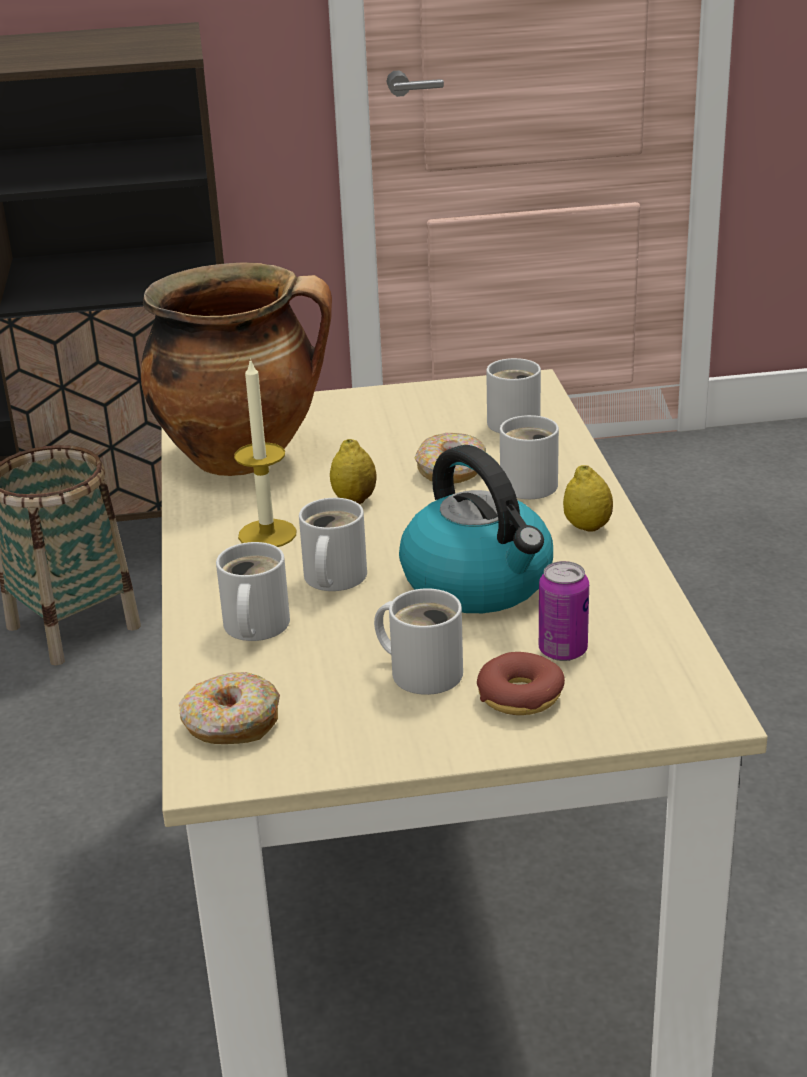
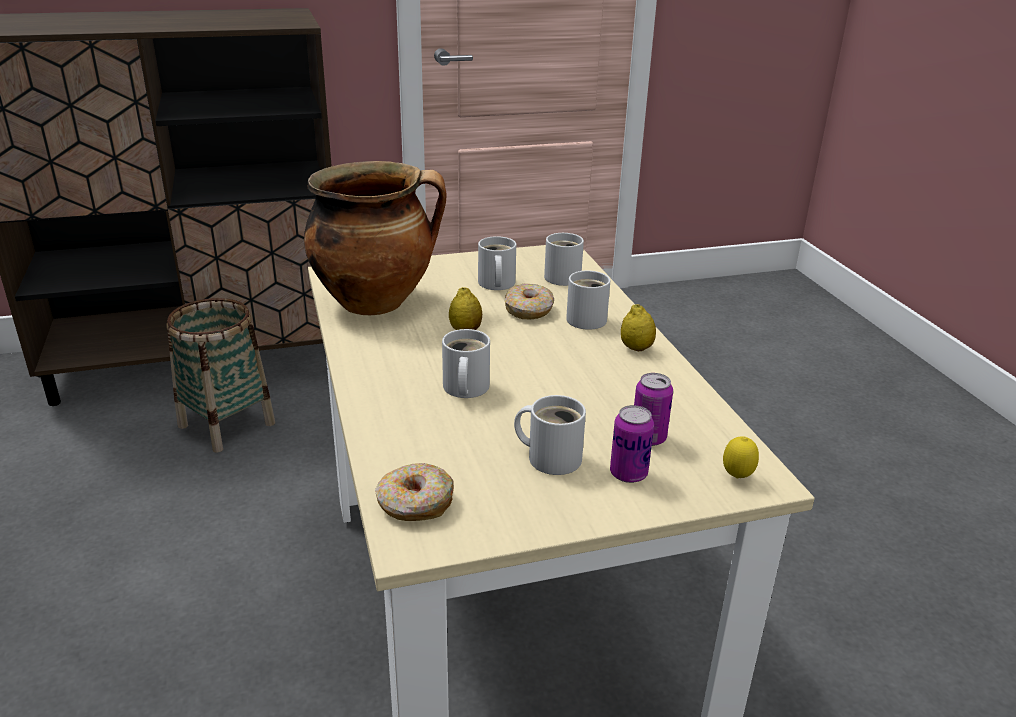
camera: 10 degrees left, 0 degrees up
white mug [216,542,290,641] -> white mug moved to [478,236,516,290]
candle [234,358,297,547] -> none
kettle [399,445,553,613] -> none
donut [477,652,565,715] -> can [610,405,654,483]
none -> lemon [723,436,759,478]

